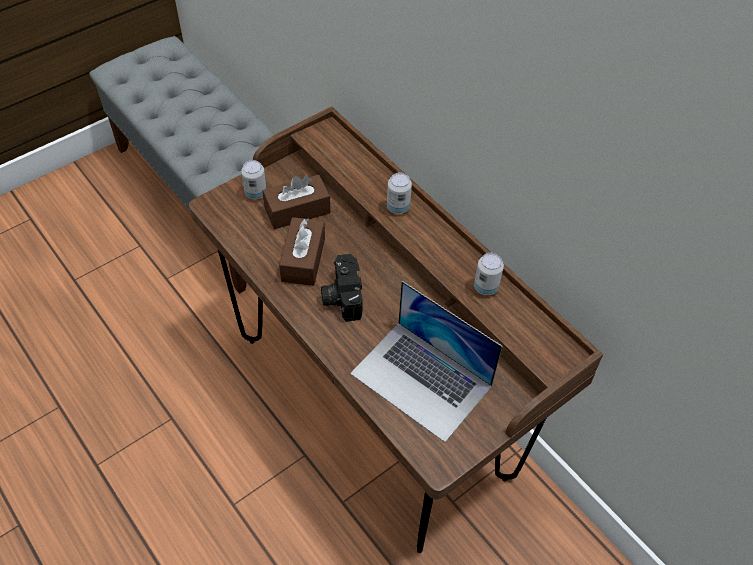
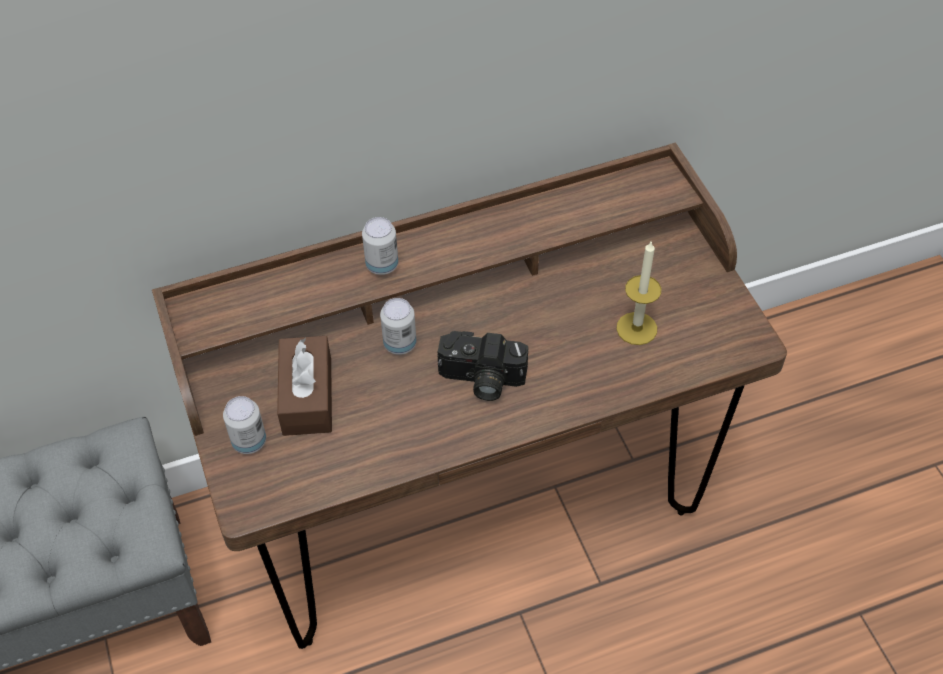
camera: 70 degrees left, 0 degrees up
brown tissue box [279,217,325,286] -> none
laptop [350,281,502,442] -> candle [616,240,661,345]
can [474,253,504,295] -> can moved to [380,298,416,355]

